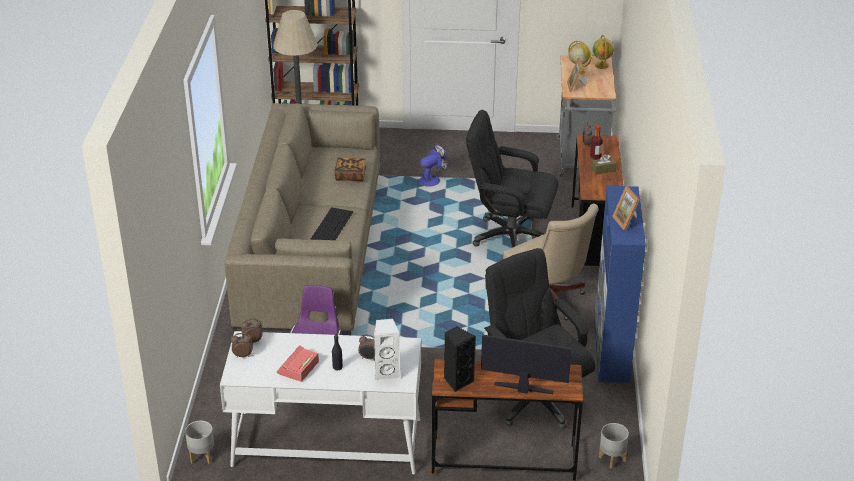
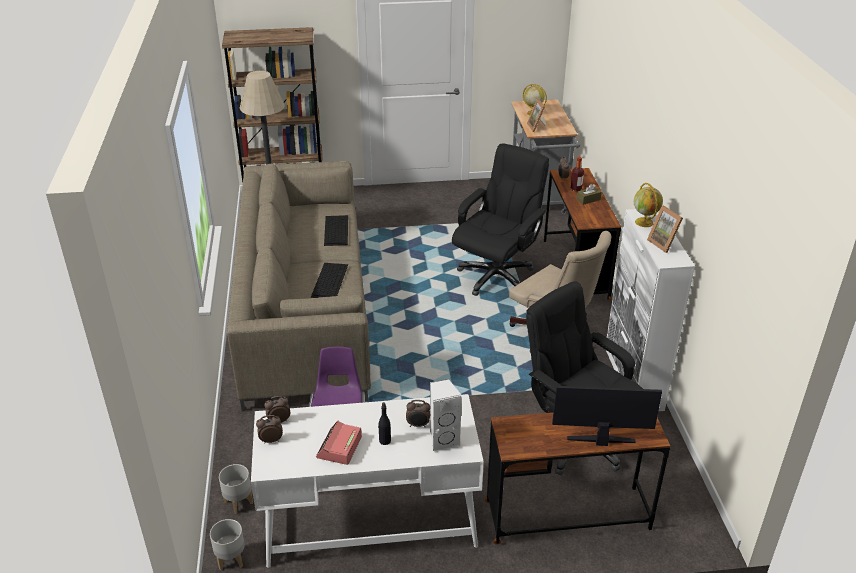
camera: 10 degrees left, 0 degrees up
book [335,157,366,181] -> keyboard [324,215,348,246]
fan [419,143,449,187] -> none
black speaker [444,326,476,392] -> none
black office chair [466,110,559,248] -> black office chair turned 120 degrees clockwise [452,143,549,296]
globe [593,35,614,69] -> globe moved to [634,183,663,227]
blue cabinet [594,186,646,383] -> white cabinet [606,209,695,411]
grey planter [599,423,629,469] -> grey planter moved to [219,464,253,514]

